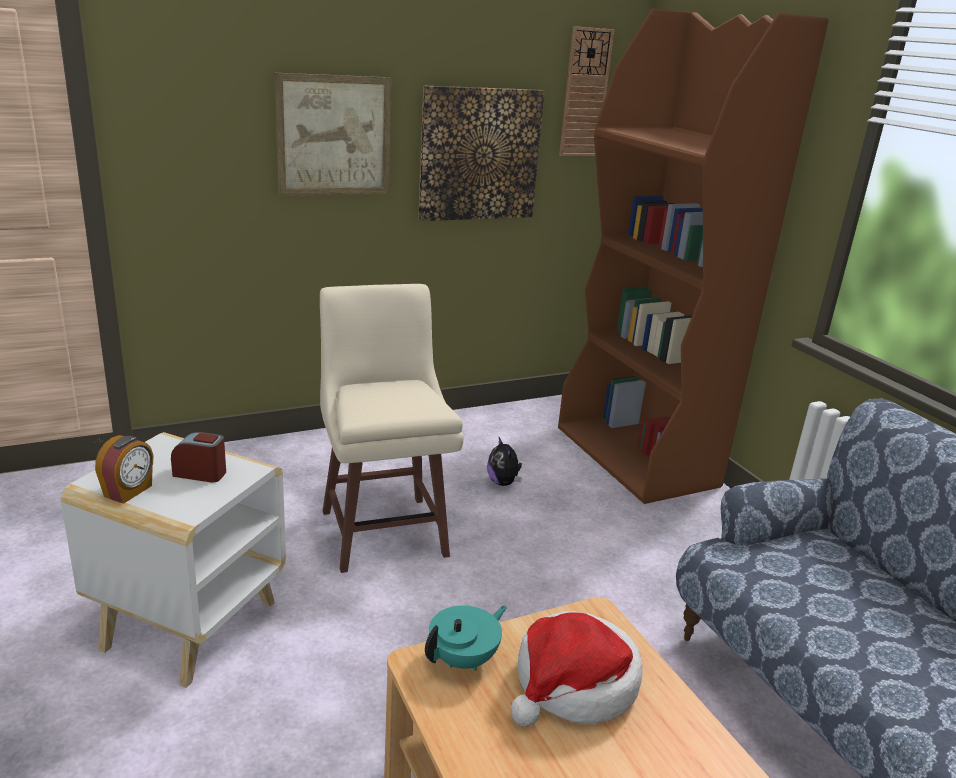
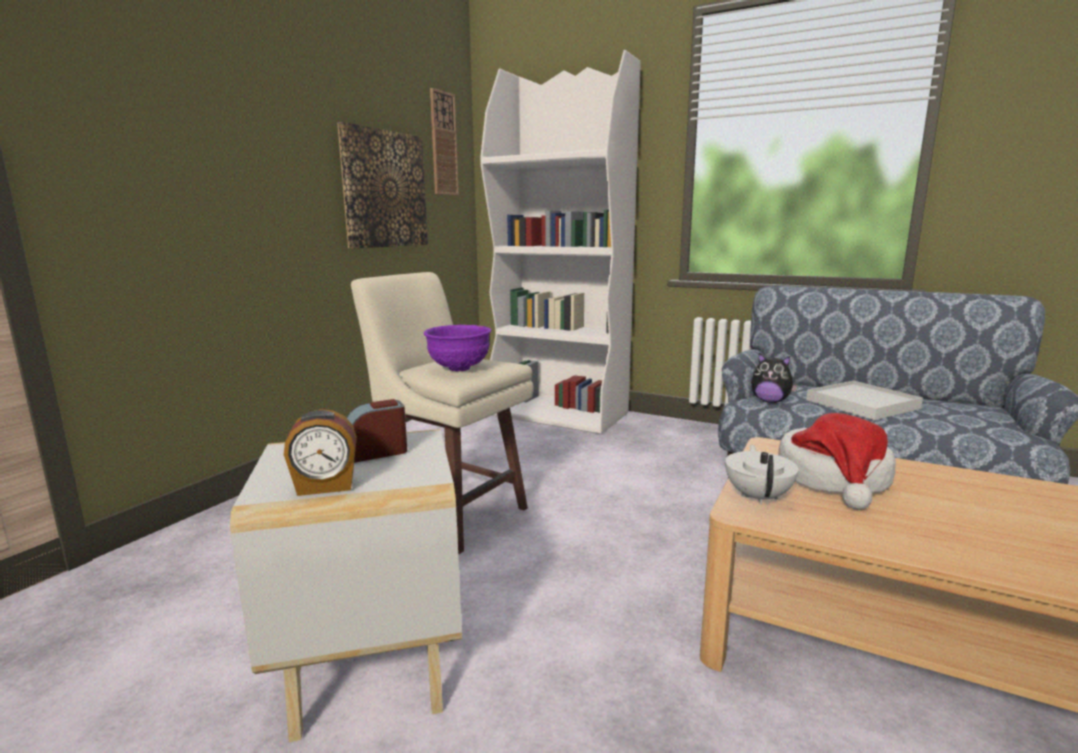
camera: 35 degrees left, 10 degrees down
alarm clock [95,435,154,504] -> alarm clock turned 90 degrees clockwise [284,409,357,496]
picture [274,73,391,196] -> none
turquoise teapot [425,606,507,671] -> white teapot [725,445,799,505]
plush toy [487,437,522,486] -> plush toy moved to [751,353,798,403]
brown bookcase [558,9,829,504] -> white bookcase [480,50,641,434]
none -> purple bowl [424,325,491,371]
none -> white tray [806,381,923,420]

